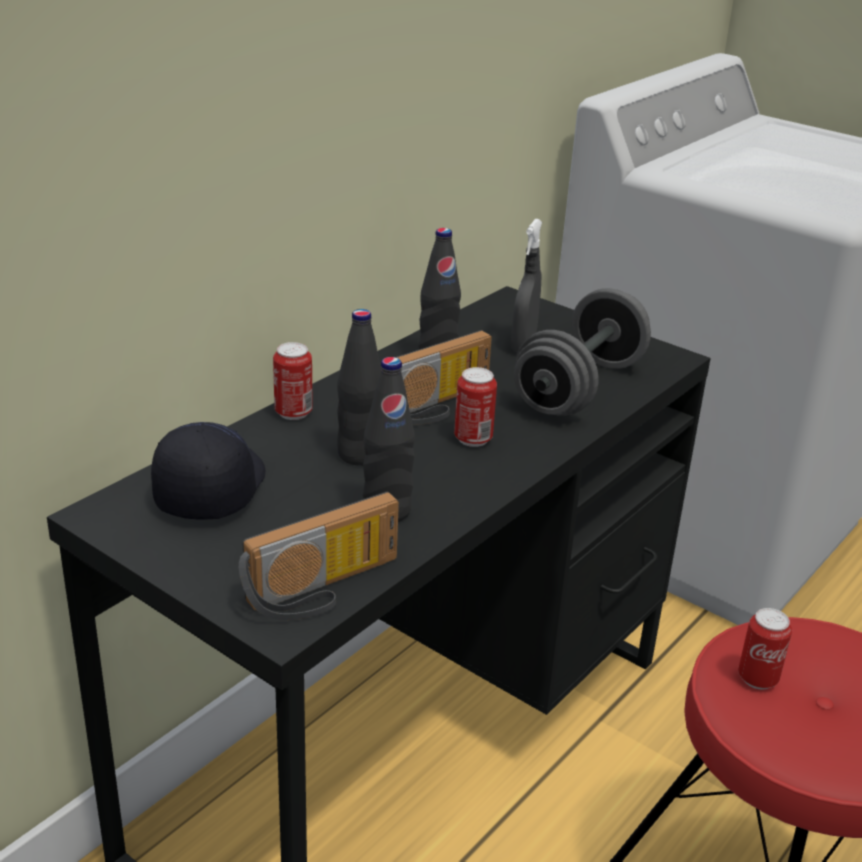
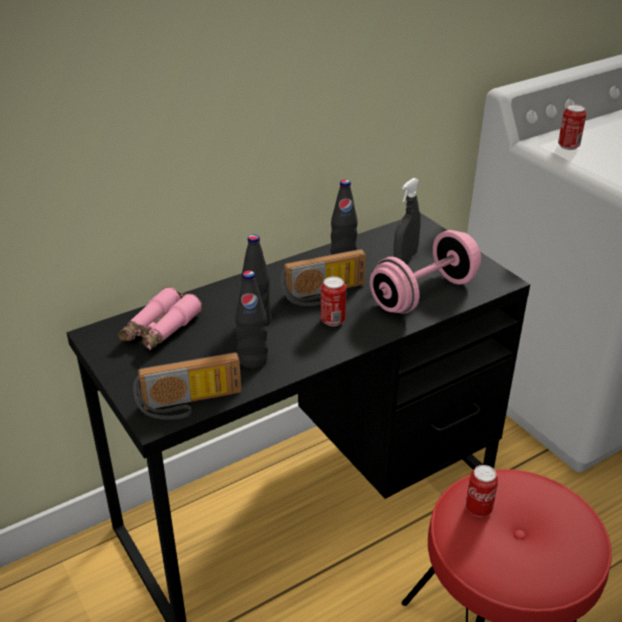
camera: 20 degrees right, 5 degrees up
black cap [151,422,265,520] -> pink binoculars [118,287,202,351]
can [273,342,313,420] -> can moved to [558,104,587,150]
grey dumbbell [514,288,651,416] -> pink dumbbell [370,230,481,314]

